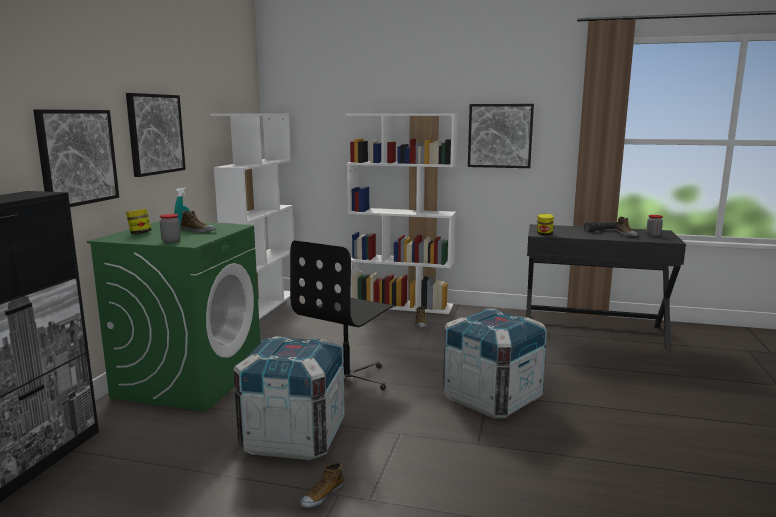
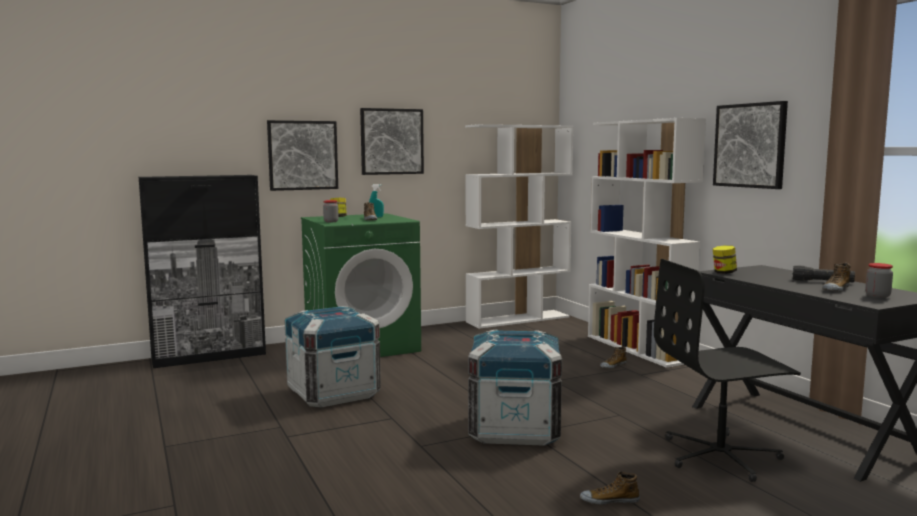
camera: 50 degrees right, 5 degrees down
black office chair [290,240,394,390] -> black office chair moved to [654,259,801,482]
shoe [300,462,344,508] -> shoe moved to [580,471,640,505]

